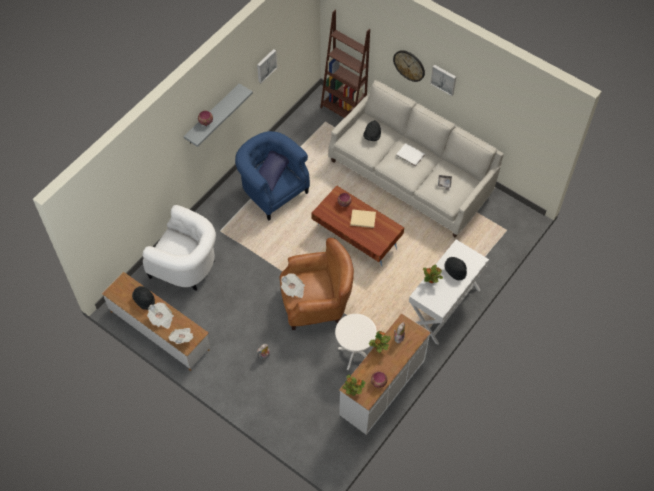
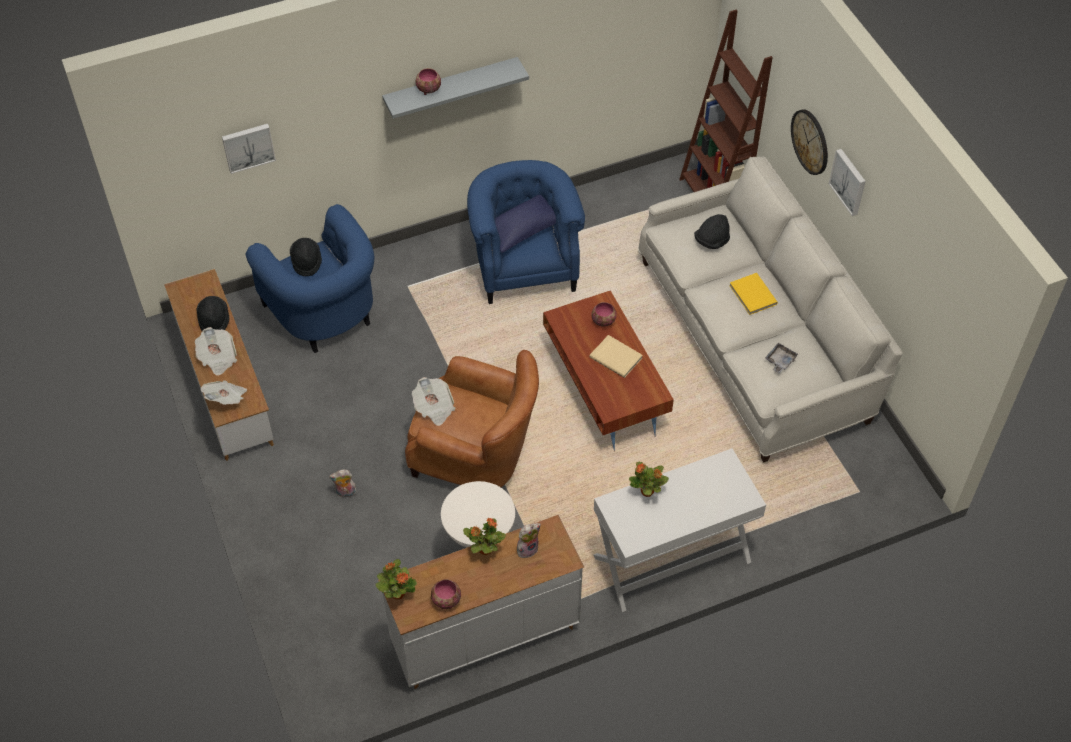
camera: 30 degrees right, 5 degrees down
white armchair [142,205,216,291] -> blue armchair [245,204,374,353]
picture [257,49,277,83] -> picture moved to [222,124,276,174]
white book [396,143,425,167] -> yellow book [729,273,778,315]
black hat [444,257,467,280] -> black hat moved to [290,238,322,276]

